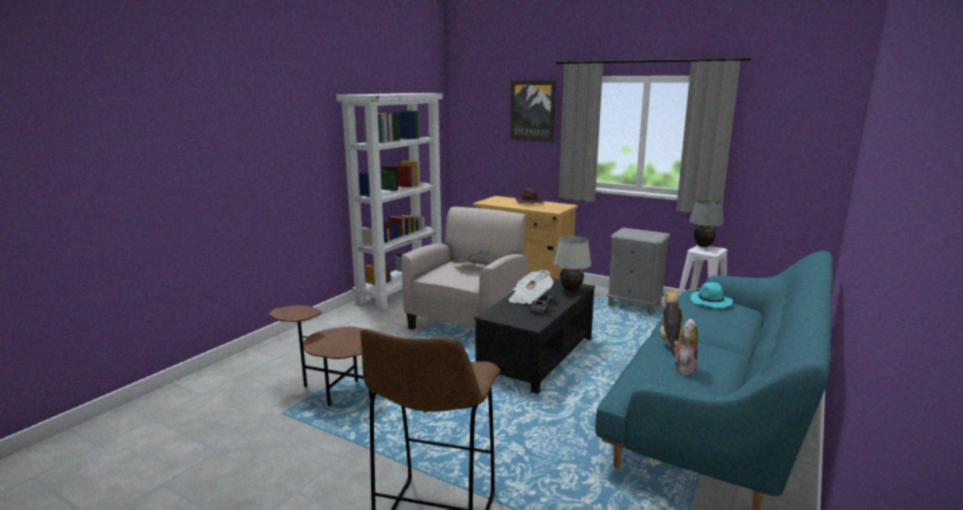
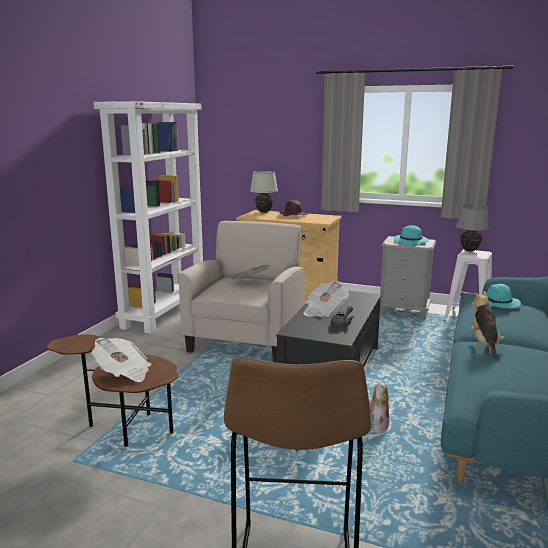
camera: 10 degrees left, 0 degrees up
picture [510,80,556,142] -> none
white table lamp [554,236,591,291] -> white table lamp moved to [250,171,278,213]
plush toy [674,318,698,376] -> plush toy moved to [369,380,389,433]
none -> newspaper [91,338,151,382]
none -> turquoise hat [394,225,429,245]

